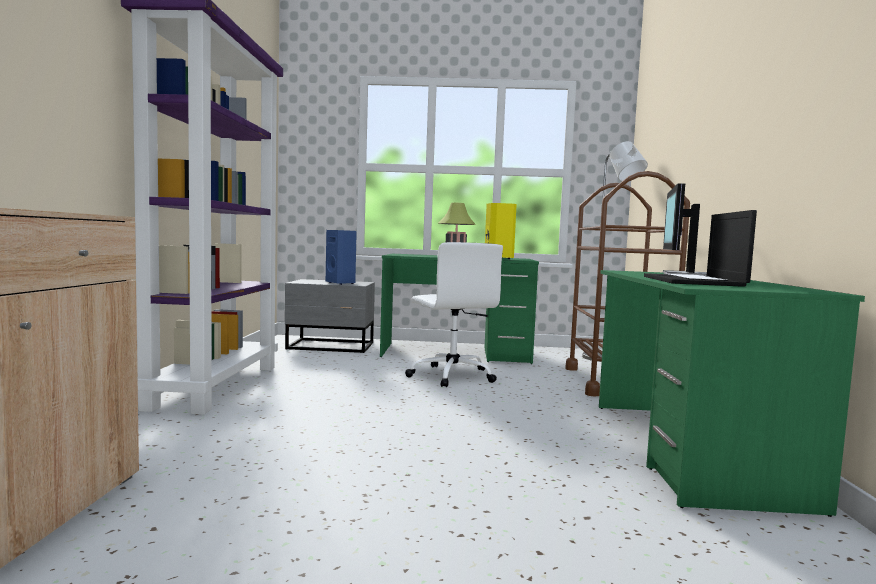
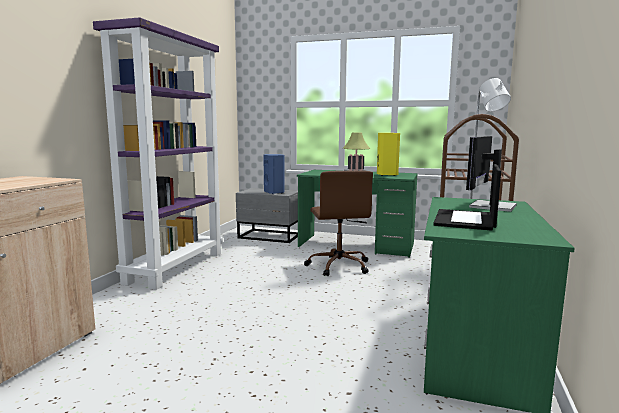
camera: 15 degrees right, 5 degrees up
white office chair [405,242,503,387] -> brown office chair [304,171,373,276]

